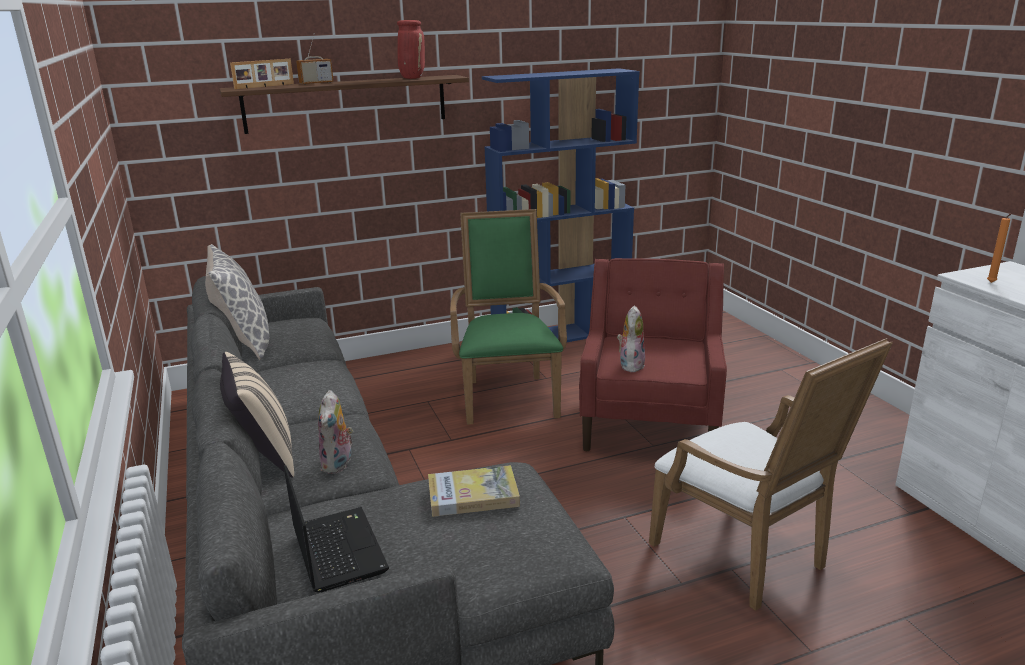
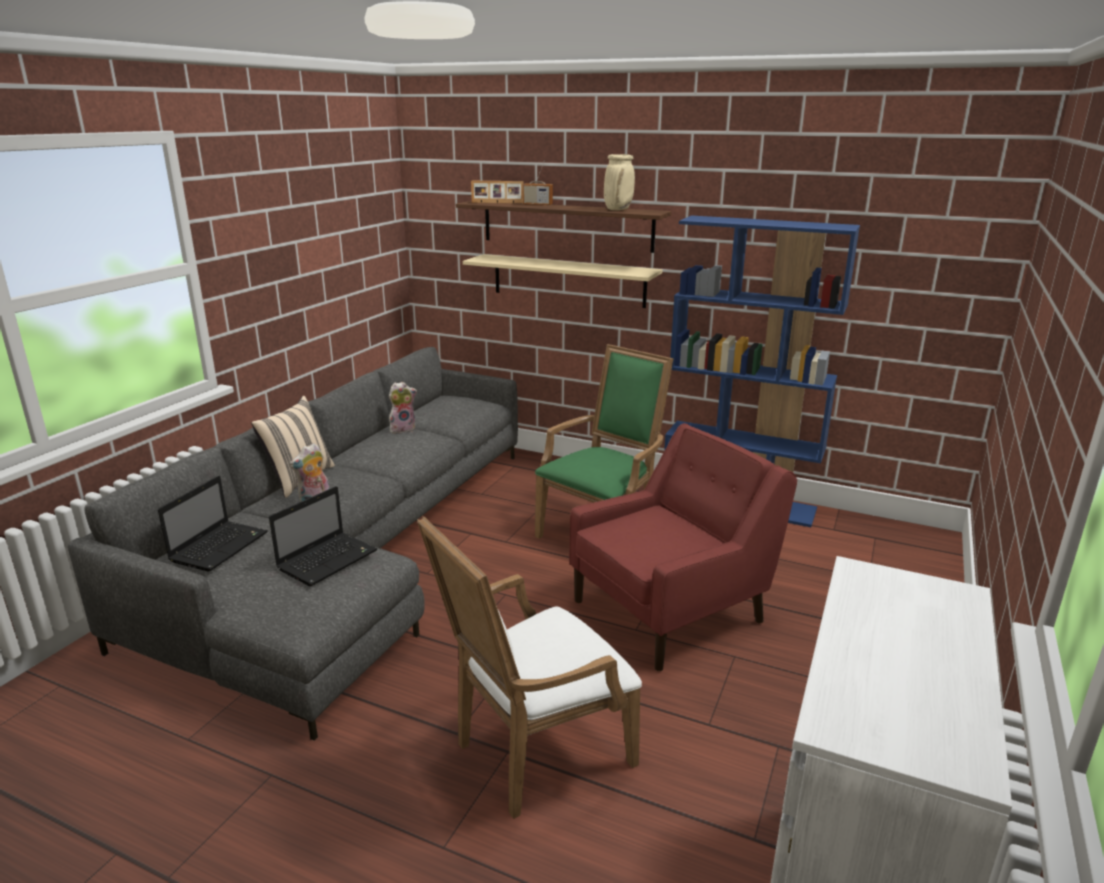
camera: 45 degrees right, 0 degrees up
pillow [205,244,269,359] -> none
red vase [397,20,425,79] -> beige vase [604,154,635,210]
book [428,465,520,517] -> laptop [269,486,377,586]
plush toy [617,305,645,372] -> plush toy moved to [389,382,417,434]
white armchair [649,338,893,611] -> white armchair turned 45 degrees clockwise [417,516,642,819]
orange candle [987,213,1012,283] -> none
none -> beige shelf [463,254,662,308]

